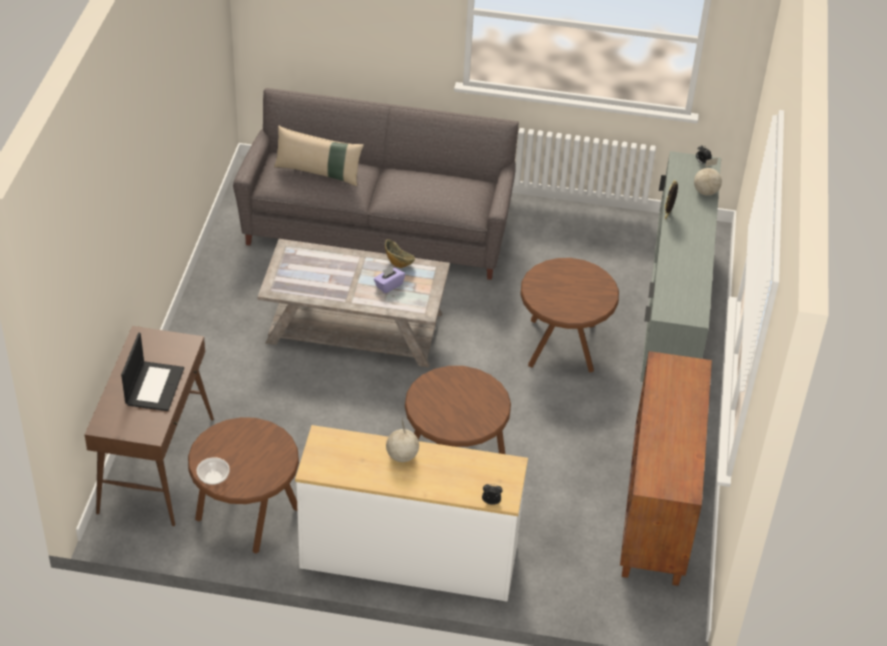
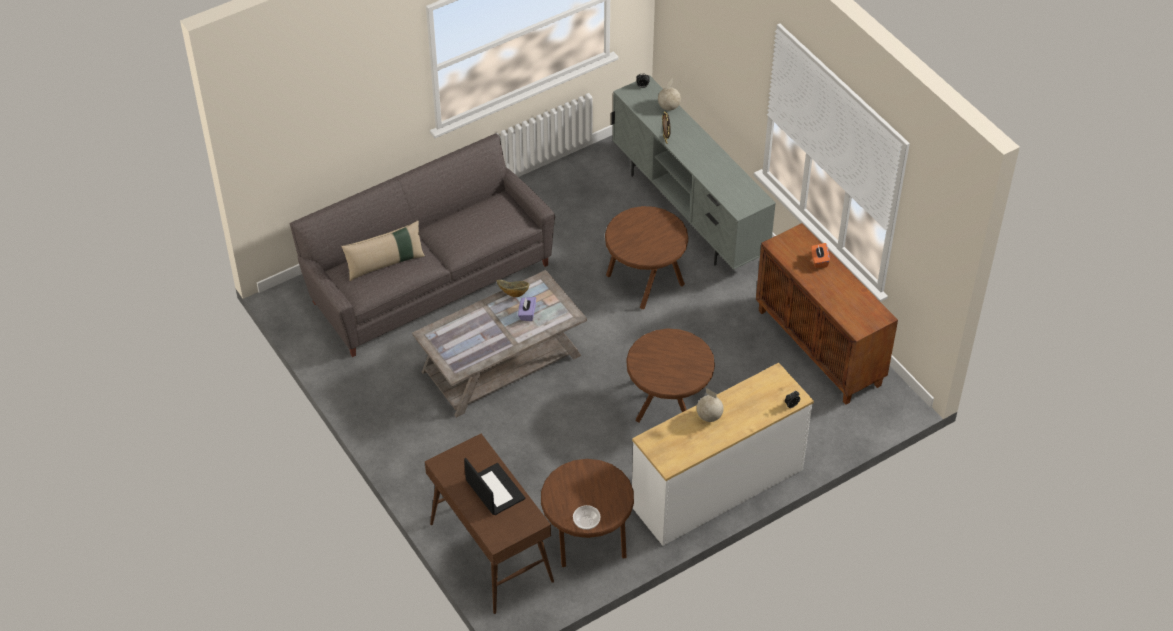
camera: 40 degrees left, 5 degrees up
none -> orange tissue box [811,243,830,268]

